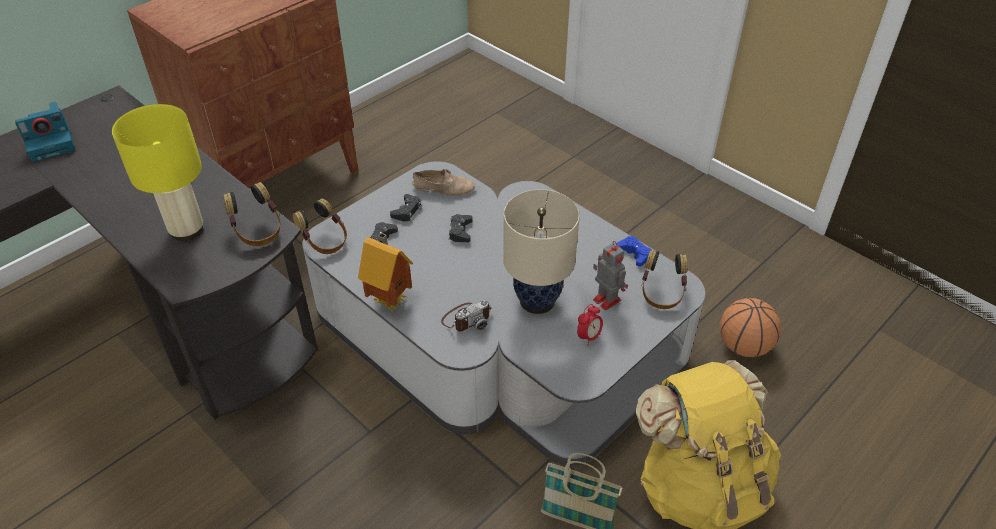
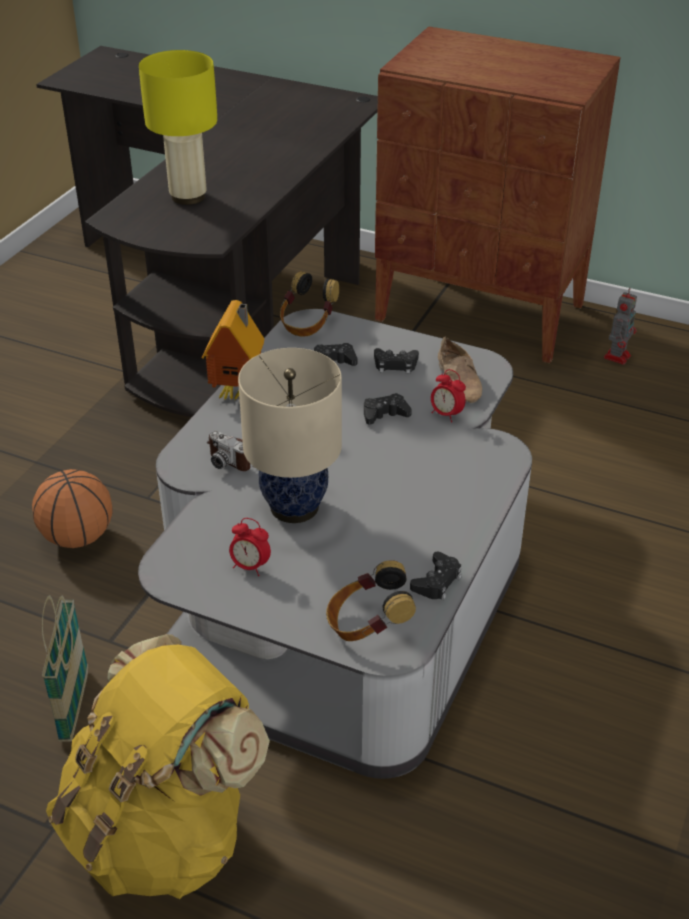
camera: 70 degrees right, 5 degrees down
camera [15,102,75,162] -> none
headphones [223,182,280,246] -> none
toy robot [593,241,628,311] -> toy robot moved to [604,288,637,365]
blue game controller [616,236,652,267] -> black game controller [410,551,462,600]
basketball [719,298,781,357] -> basketball moved to [32,469,113,548]
none -> alarm clock [431,369,466,423]

